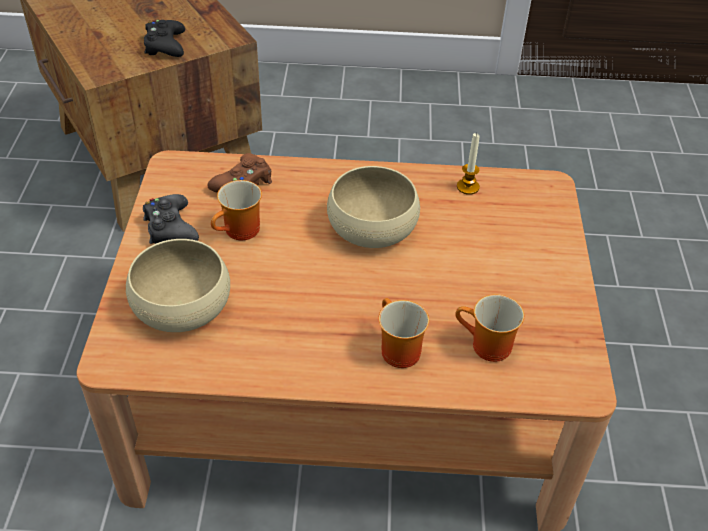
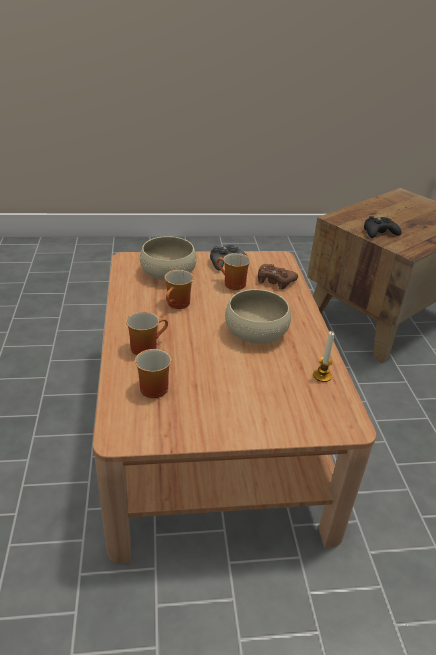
camera: 80 degrees right, 10 degrees down
none -> mug [164,270,194,309]

